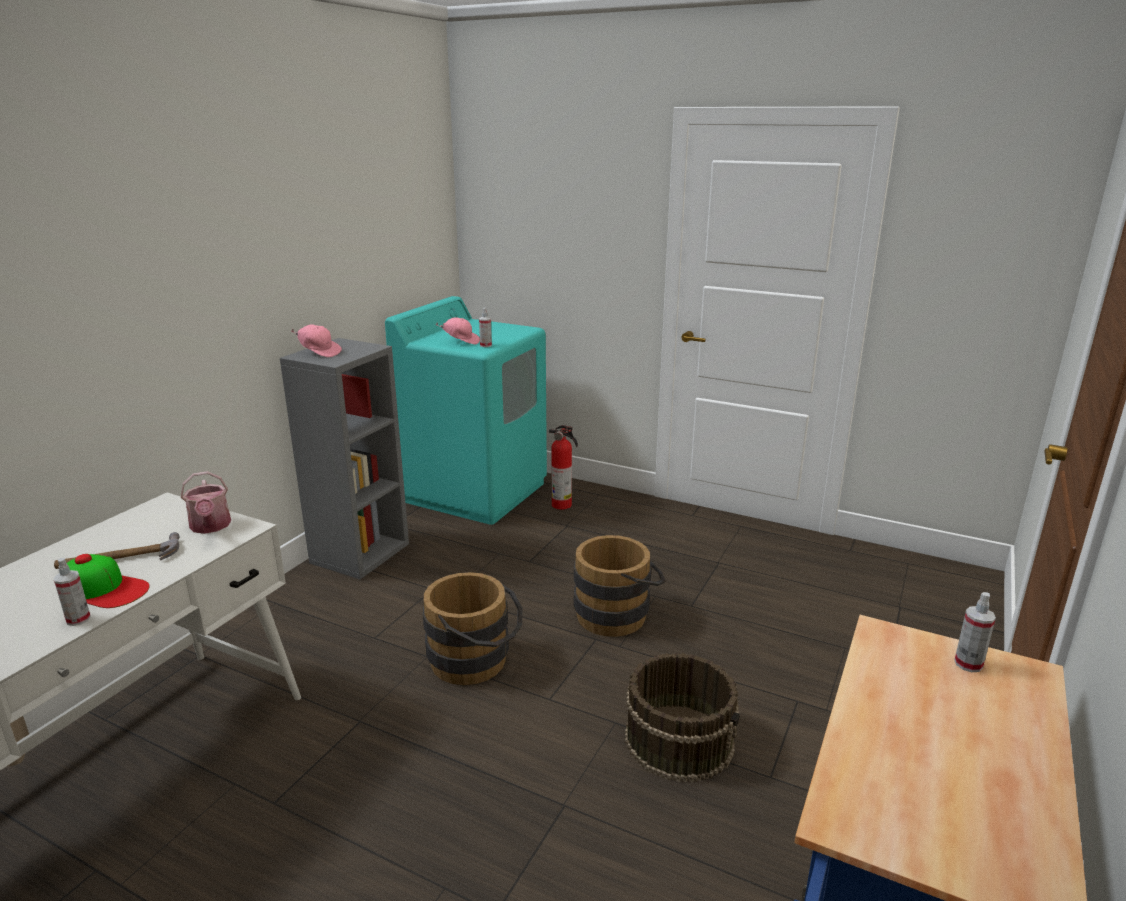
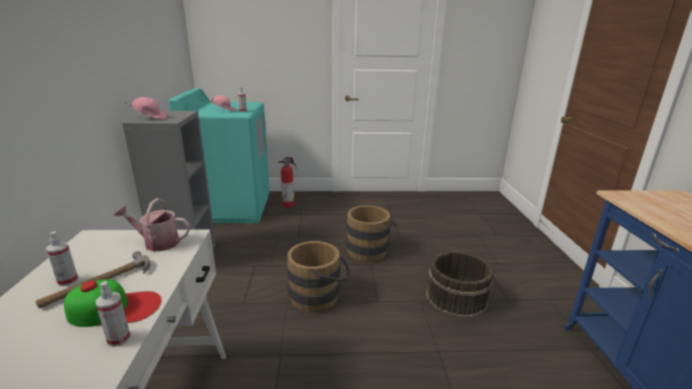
camera: 30 degrees left, 0 degrees up
watering can [181,471,231,534] -> watering can turned 150 degrees clockwise [114,198,190,252]
spray bottle [954,592,996,672] -> spray bottle moved to [46,231,78,286]

